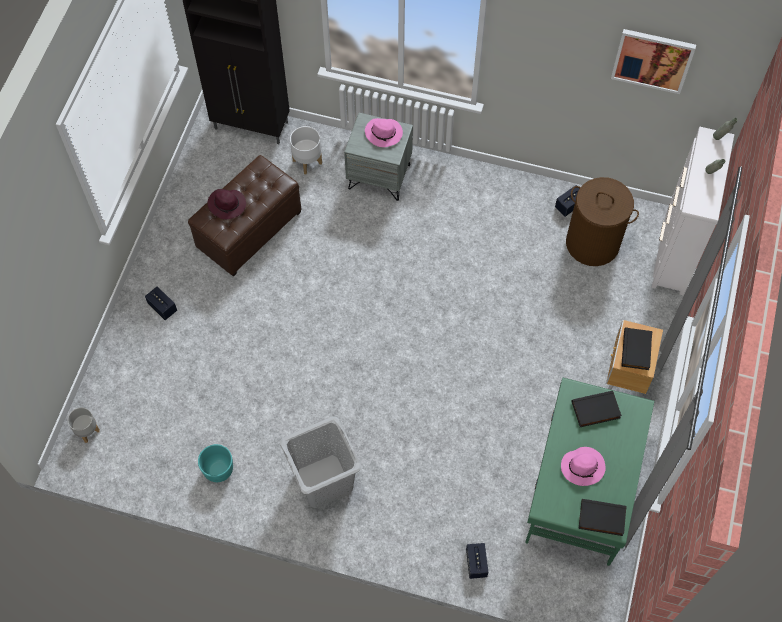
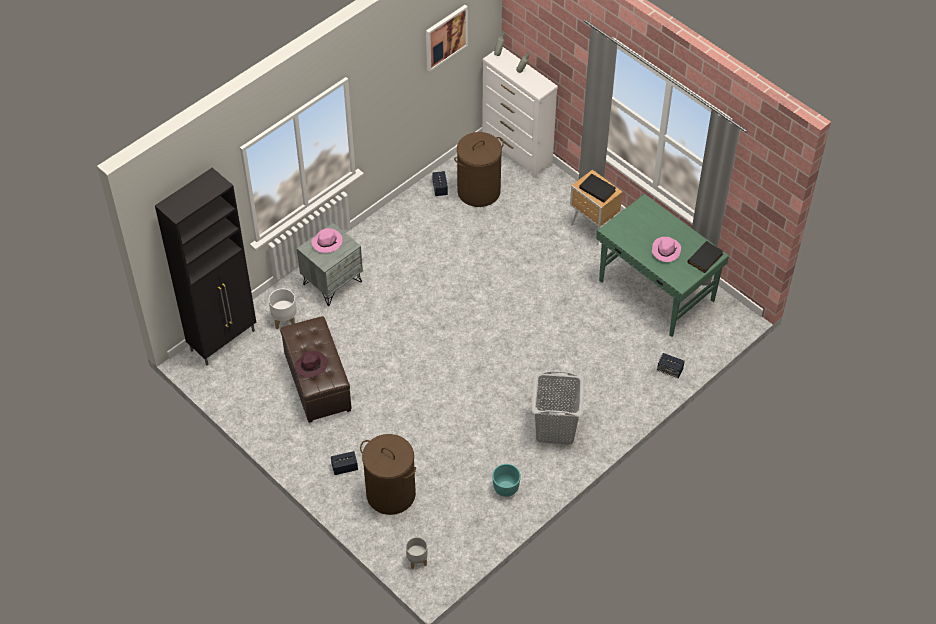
camera: 60 degrees left, 10 degrees down
black book [572,391,622,427] -> none
none -> brown laundry basket [360,434,416,515]

